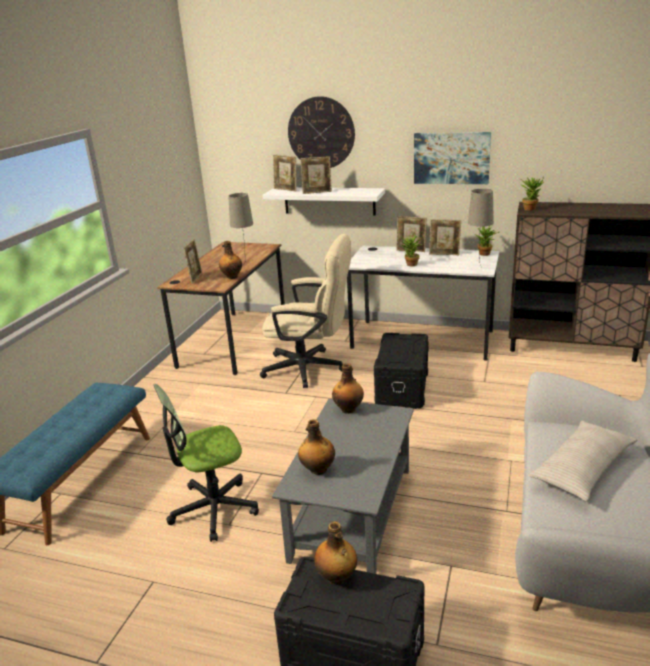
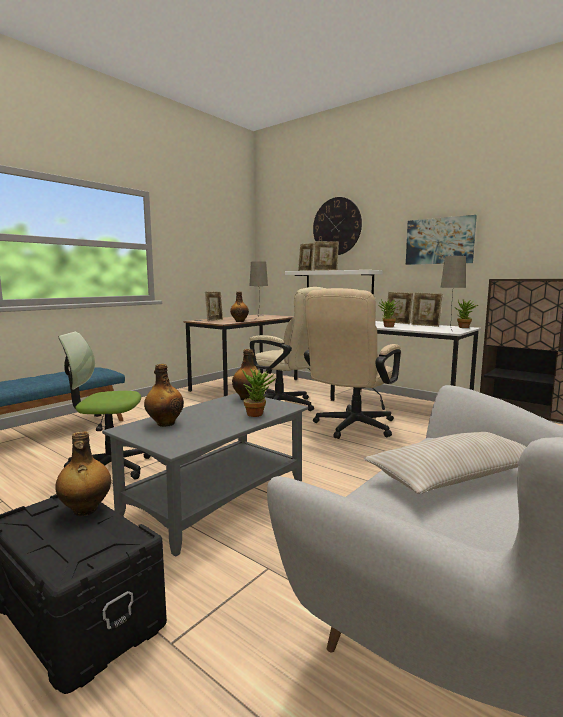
camera: 20 degrees right, 15 degrees down
black storage box [374,333,429,409] -> beige office chair [304,288,401,439]
potted plant [520,177,544,211] -> potted plant moved to [243,369,276,417]

